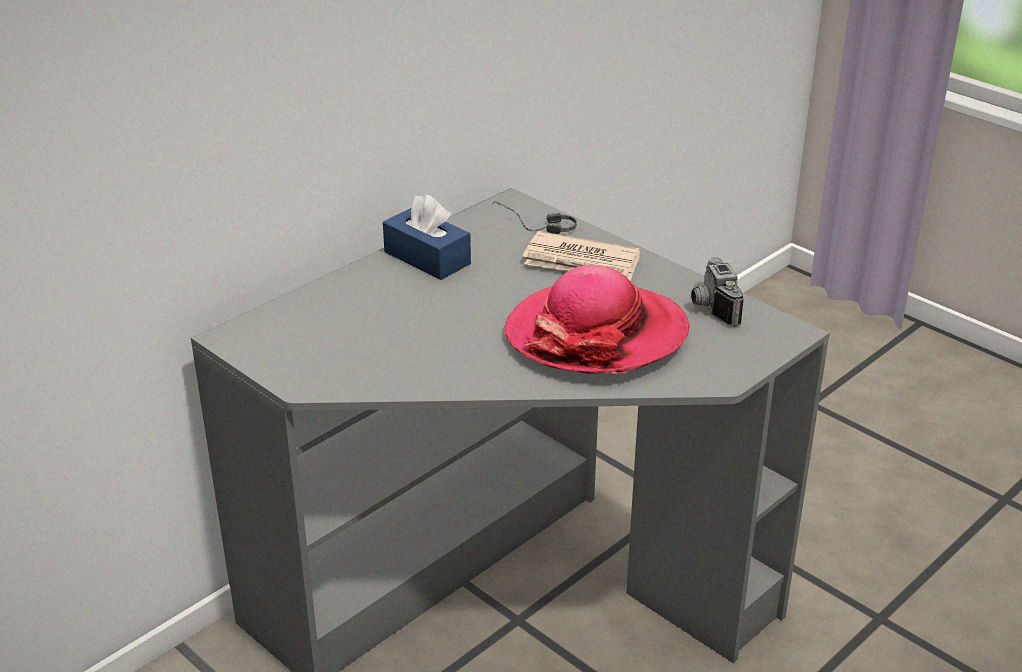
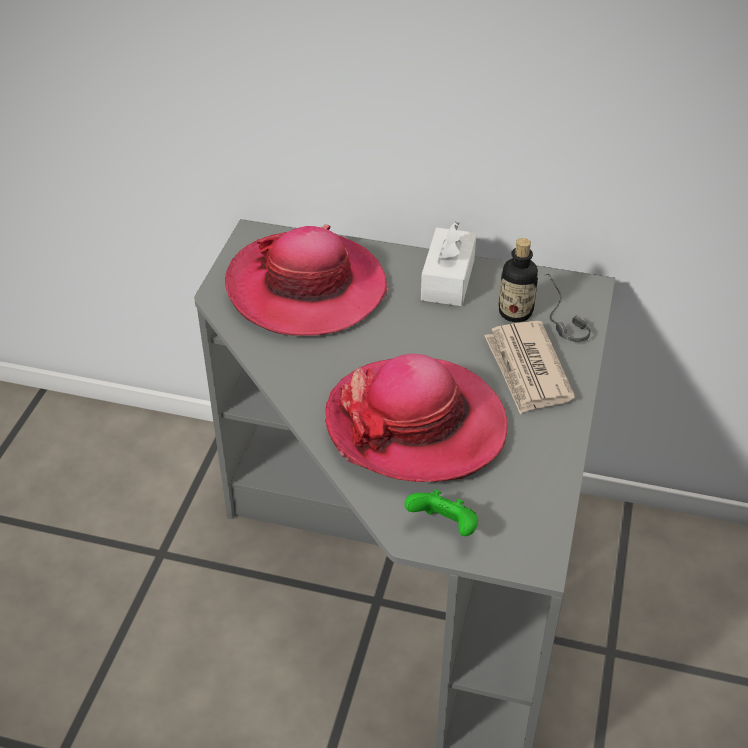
camera: 60 degrees right, 10 degrees up
blue tissue box [383,195,471,280] -> white tissue box [421,222,476,306]
camera [691,257,744,327] -> none
none -> hat [225,224,388,336]
none -> green game controller [404,489,478,536]
none -> bottle [499,238,538,322]

